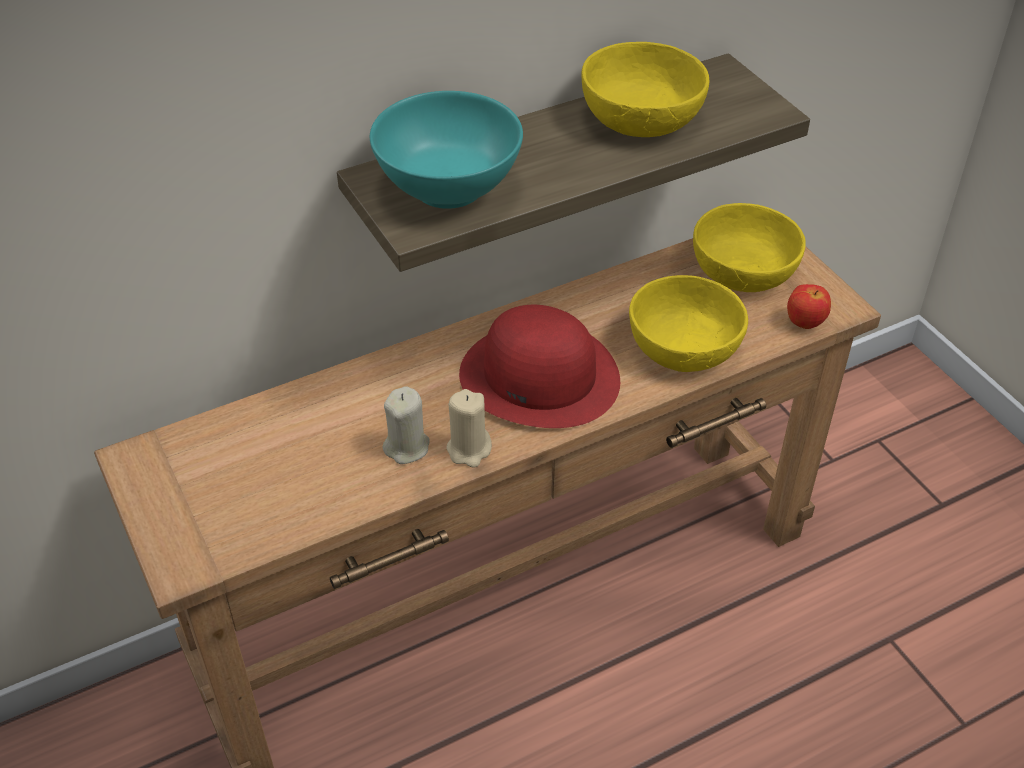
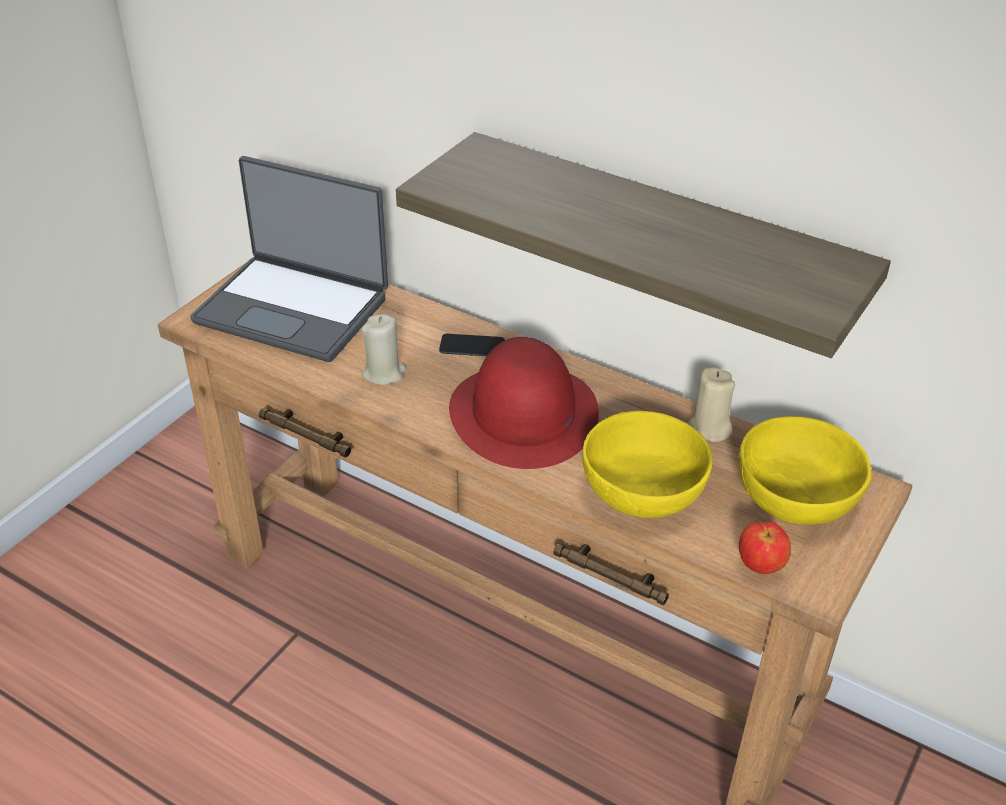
camera: 60 degrees right, 5 degrees down
turquoise bowl [370,91,523,209] -> none
beige candle [446,389,492,468] -> beige candle moved to [687,368,735,442]
yellow bowl [581,42,709,137] -> none
none -> laptop [190,156,388,362]
none -> phone [439,334,505,356]

